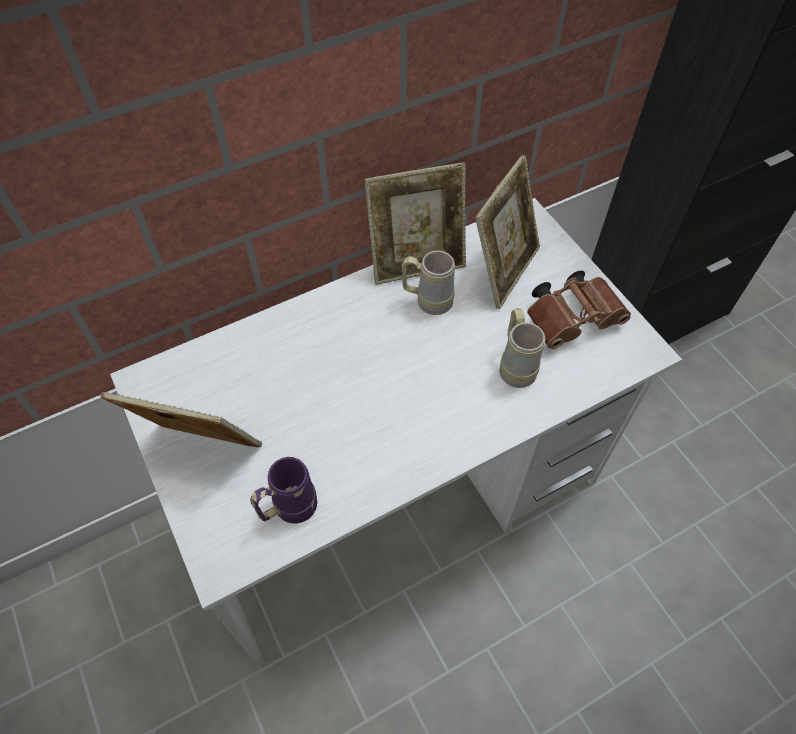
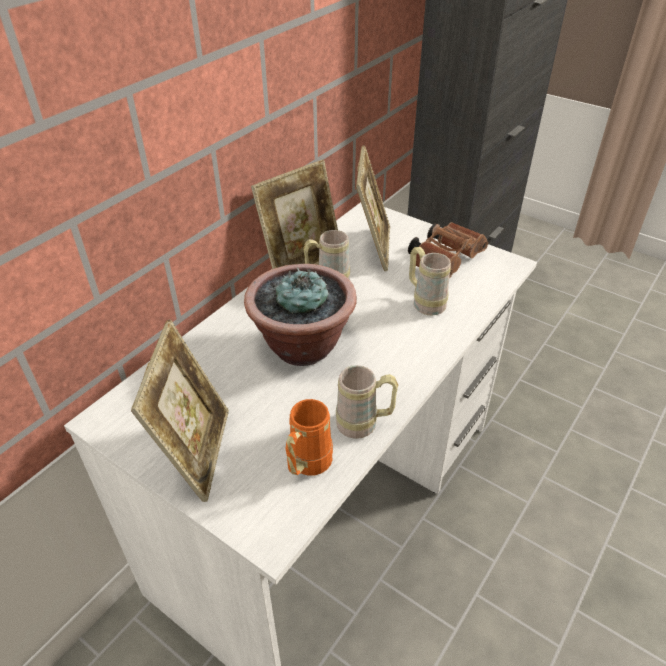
camera: 25 degrees left, 15 degrees down
picture frame [100,392,262,447] -> picture frame turned 105 degrees clockwise [131,319,229,502]
purple mug [250,457,317,524] -> orange mug [286,399,333,476]
none -> potted plant [244,264,357,366]
none -> beige mug [336,365,398,439]

